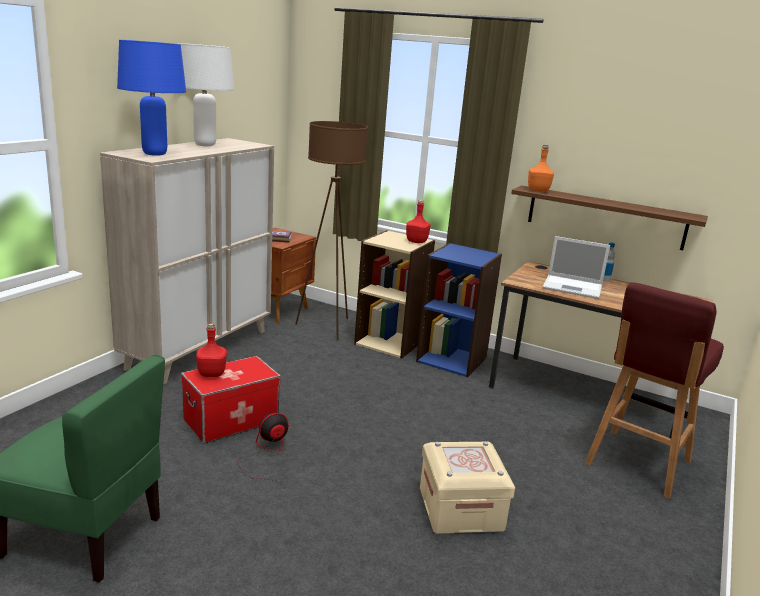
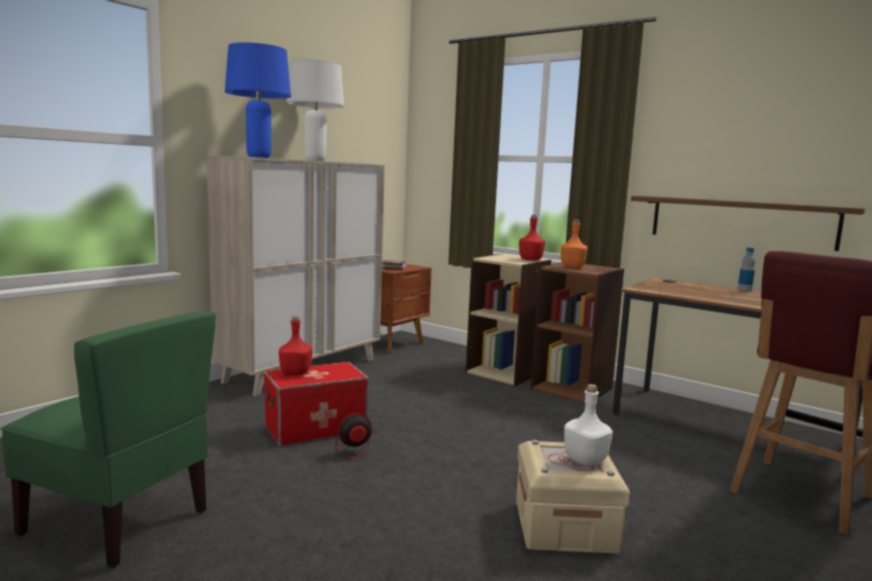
camera: 10 degrees right, 10 degrees down
brown floor lamp [295,121,368,340] -> none
blue bookcase [416,243,502,377] -> brown bookcase [531,263,624,403]
orange bottle [528,145,554,192] -> orange bottle moved to [561,219,587,268]
laptop [542,236,610,299] -> none
none -> white bottle [564,384,613,466]

